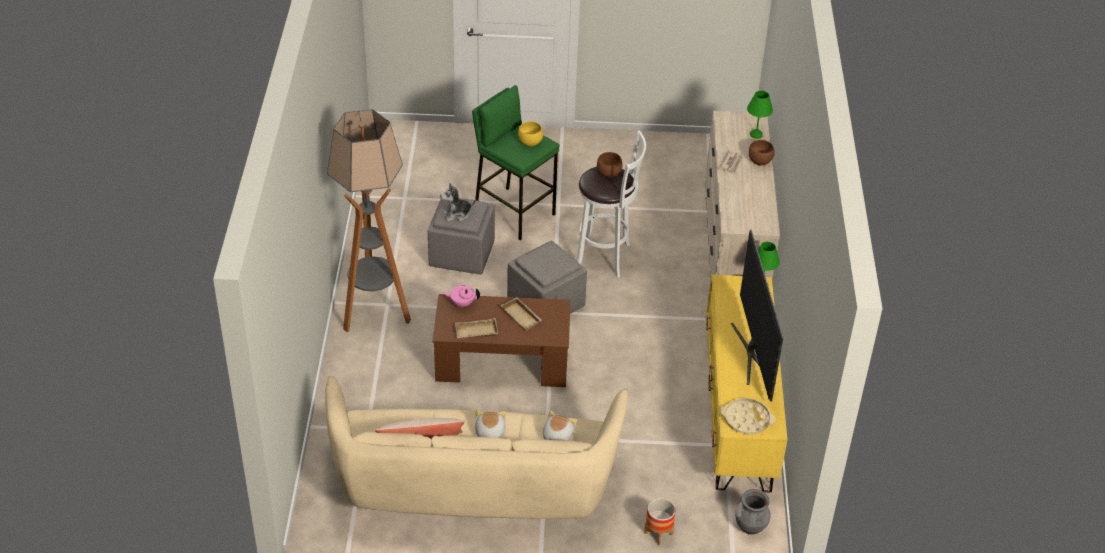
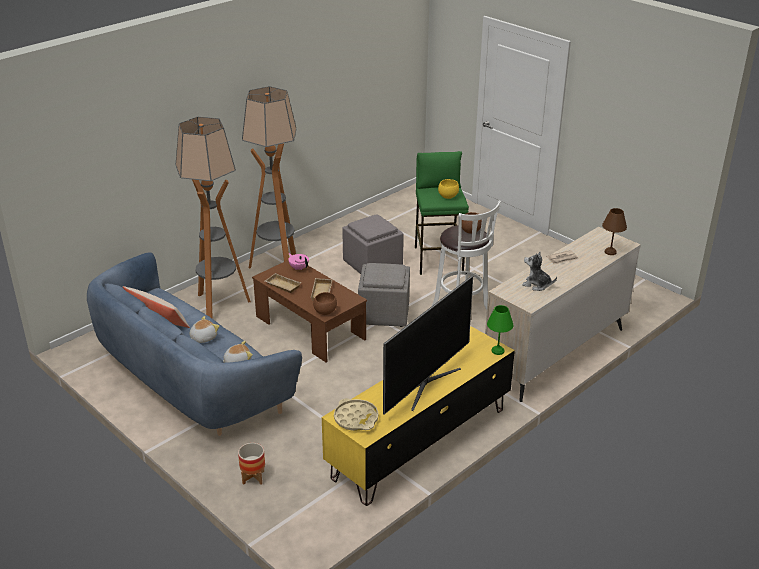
camera: 45 degrees right, 10 degrees down
beige sofa [325,376,628,519] -> blue sofa [87,252,302,436]
plush toy [440,183,476,222] -> plush toy moved to [522,252,557,291]
grey vase [735,489,771,534] -> none
green table lamp [747,91,773,139] -> brown table lamp [602,208,627,255]
brown bowl [749,140,775,165] -> brown bowl moved to [313,292,337,315]
none -> floor lamp [176,117,251,319]

